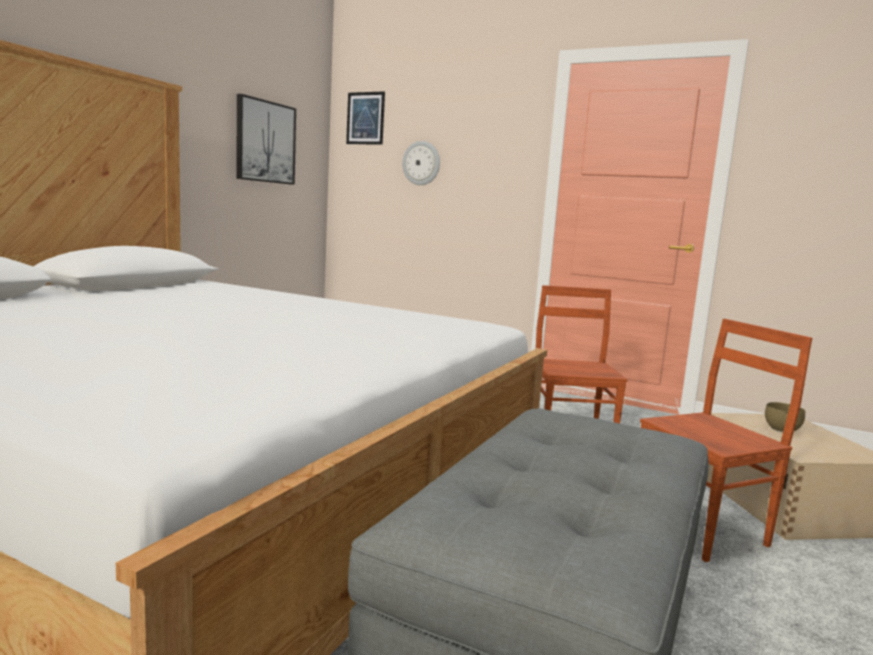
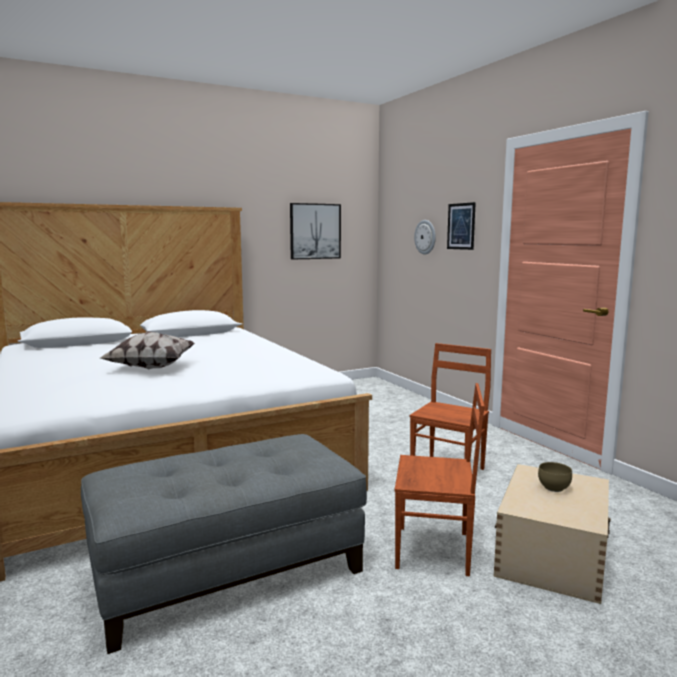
camera: 35 degrees right, 0 degrees up
picture [346,91,385,145] -> picture moved to [447,202,476,250]
none -> pillow [100,332,195,369]

